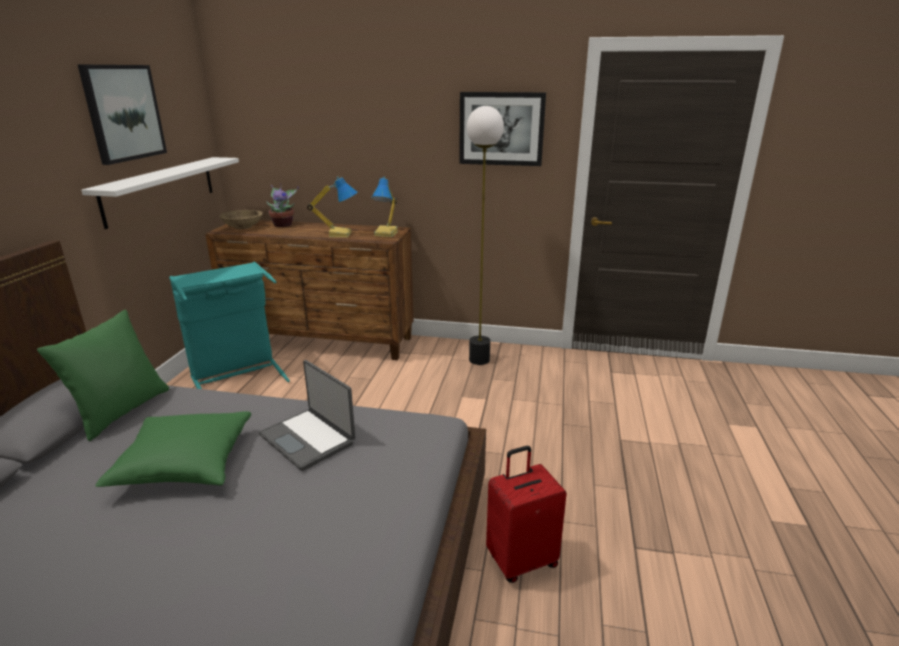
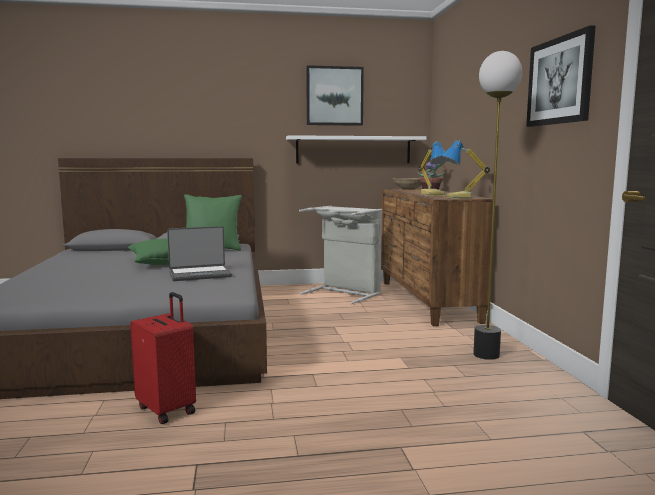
camera: 70 degrees right, 15 degrees down
turquoise laundry basket [169,262,290,389] -> grey laundry basket [299,206,382,304]
laptop [259,360,355,471] -> laptop turned 135 degrees counterclockwise [167,226,232,281]

